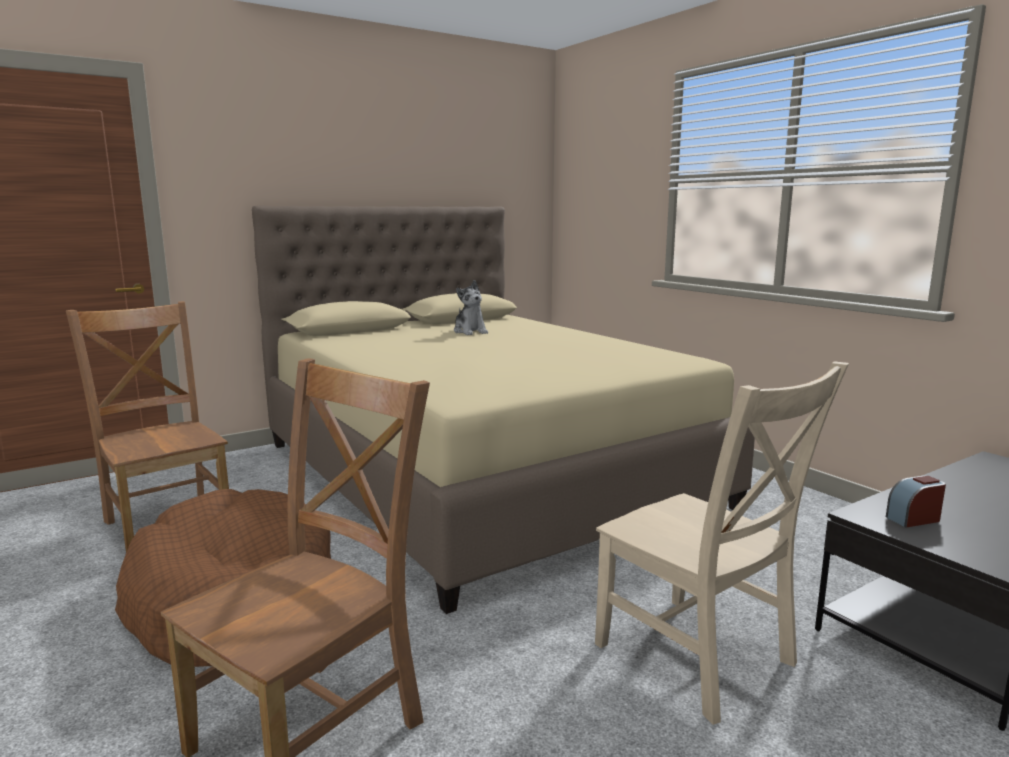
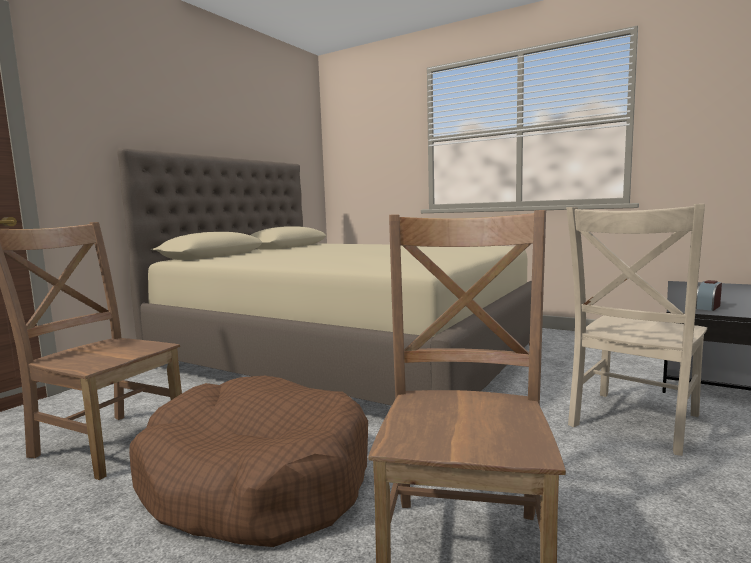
camera: 25 degrees left, 5 degrees down
plush toy [454,280,488,335] -> none
beige chair [595,361,849,725] -> beige chair turned 105 degrees clockwise [566,204,707,456]

